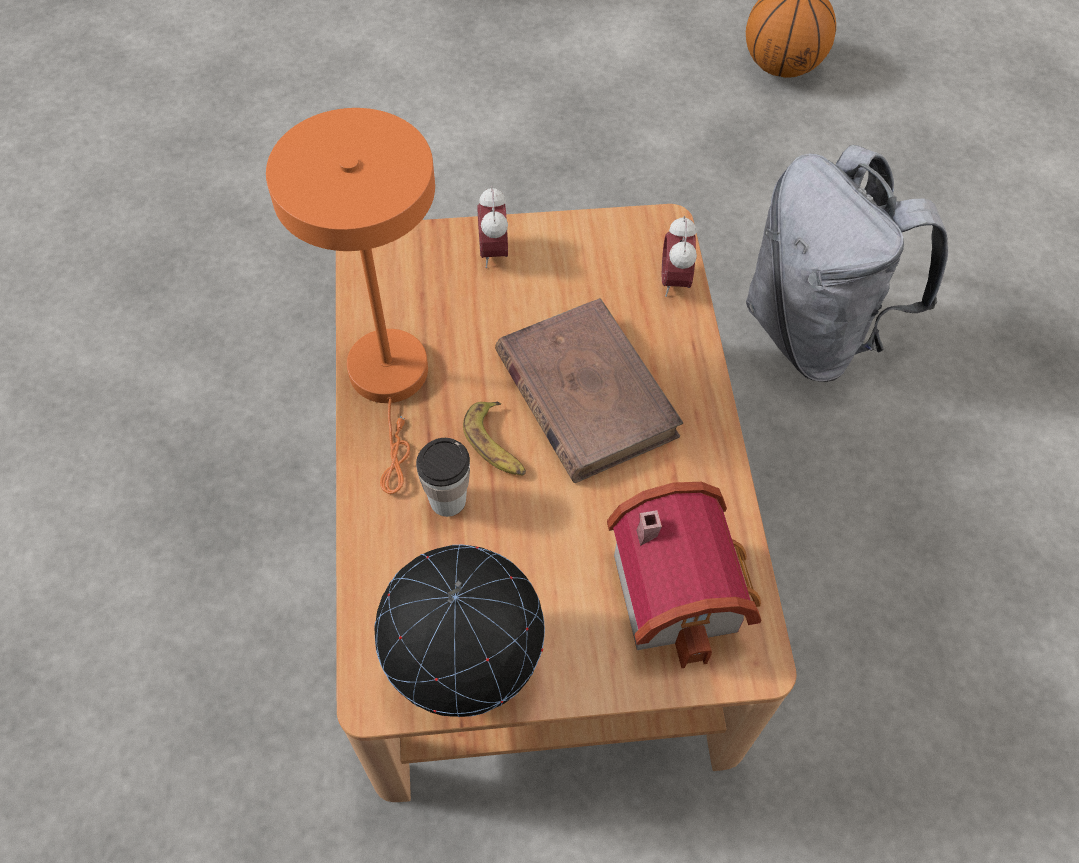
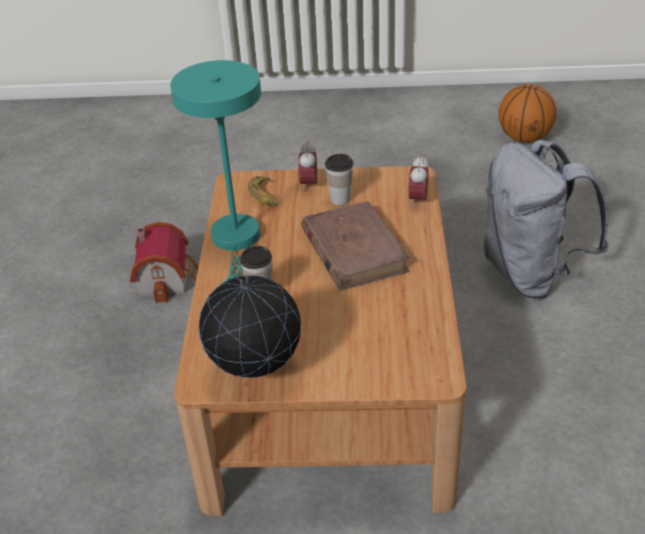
camera: 10 degrees right, 20 degrees down
orange table lamp [266,108,435,494] -> turquoise table lamp [170,60,261,284]
banana [463,401,526,475] -> banana moved to [248,176,278,206]
toy house [607,482,762,668] -> toy house moved to [130,222,199,304]
none -> cup [325,154,353,205]

